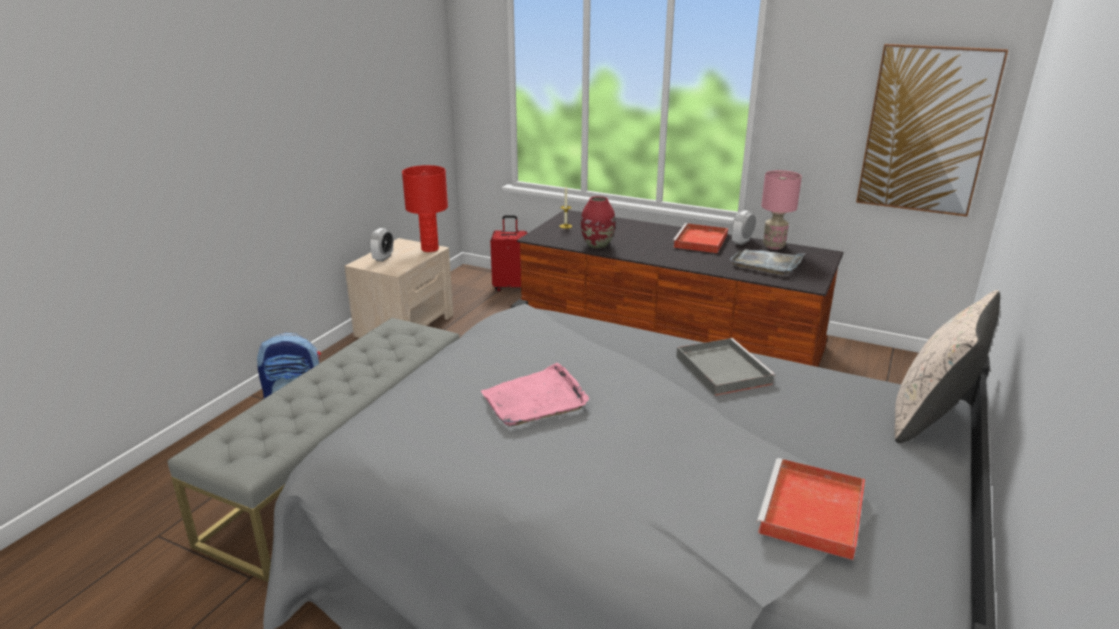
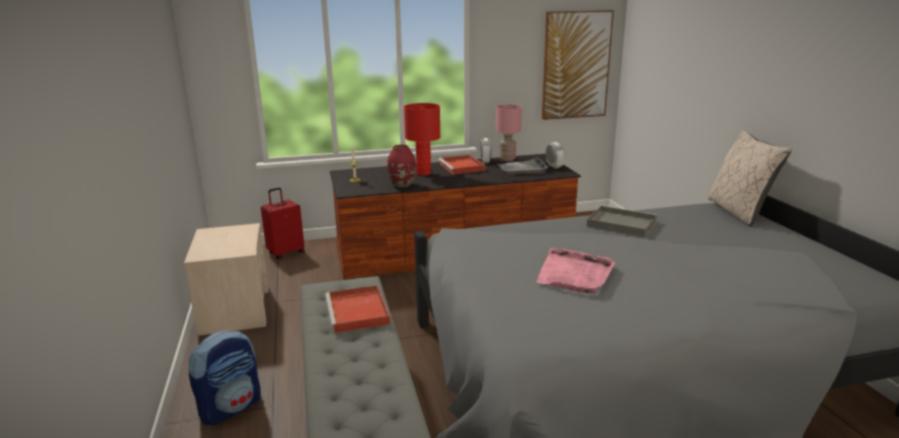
camera: 40 degrees left, 5 degrees down
alarm clock [370,228,393,262] -> alarm clock moved to [546,142,564,169]
red table lamp [402,165,448,252] -> red table lamp moved to [404,103,440,175]
red tray [756,458,865,560] -> red tray moved to [325,285,390,333]

